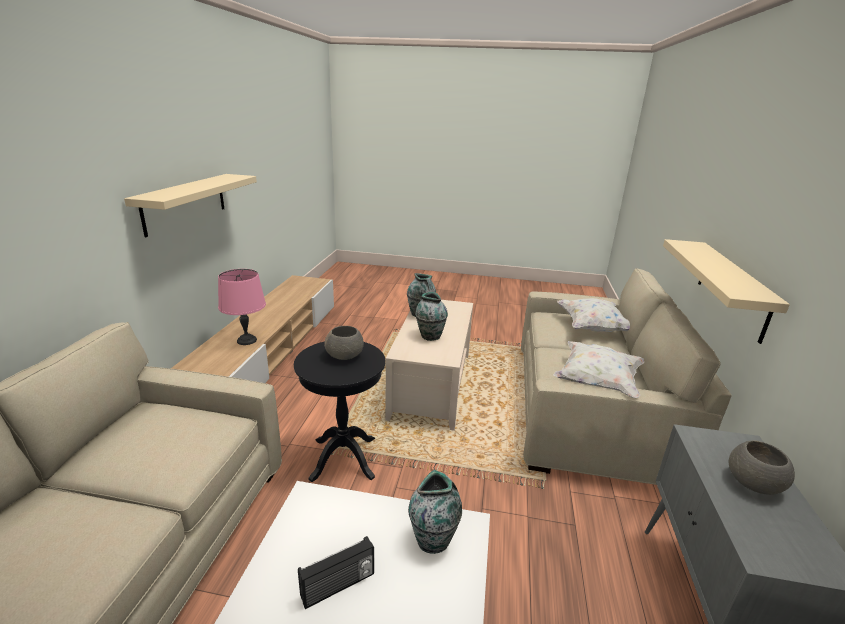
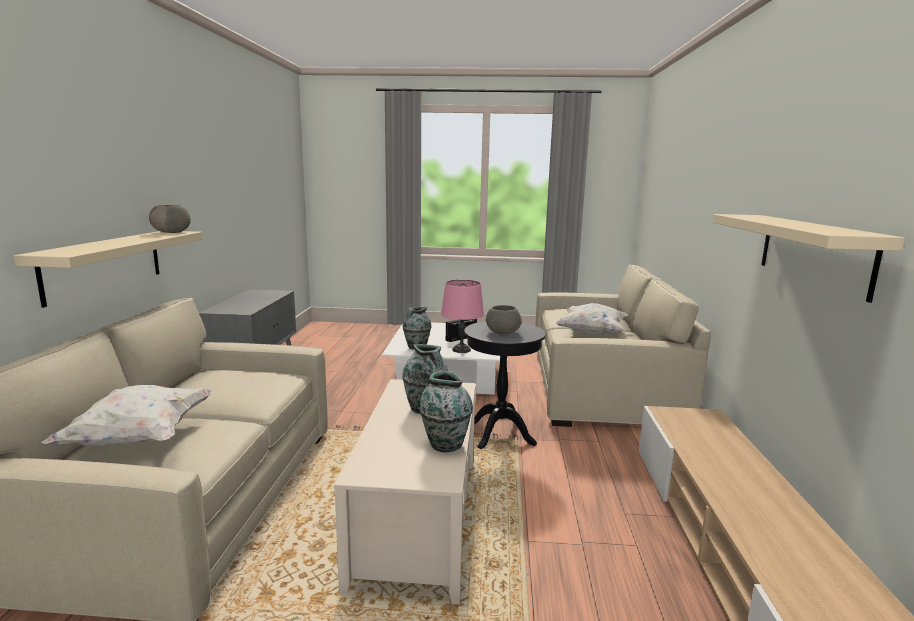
camera: 175 degrees right, 10 degrees down
pink table lamp [218,269,266,345] -> pink table lamp moved to [441,280,484,353]
white pillow [553,341,644,398] -> white pillow moved to [556,303,628,334]
grey bowl [729,440,795,495] -> grey bowl moved to [149,205,191,233]

